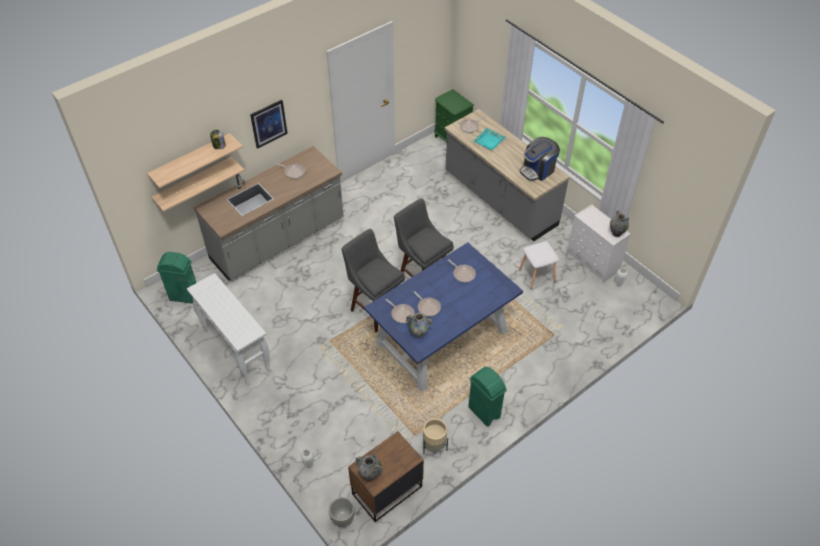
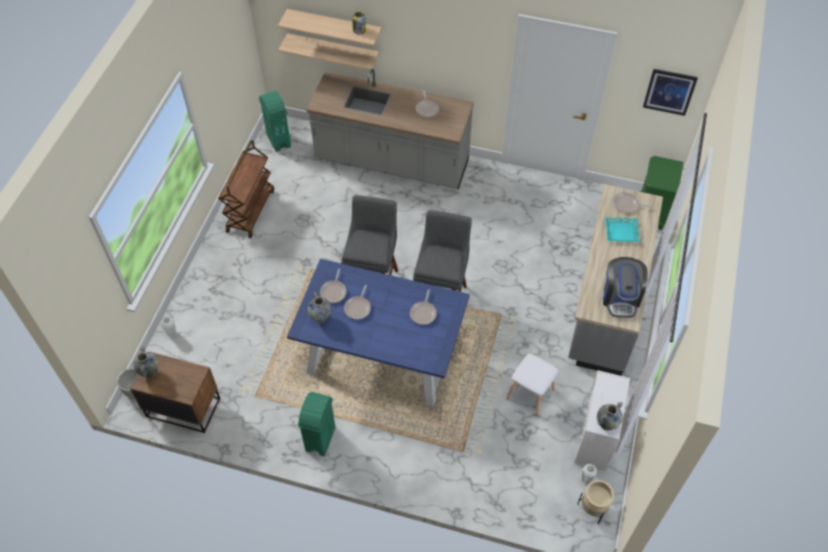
camera: 55 degrees right, 5 degrees up
white console table [187,273,271,385] -> brown cart [218,140,274,238]
picture [250,100,288,149] -> picture moved to [643,69,698,116]
beige planter [423,418,448,454] -> beige planter moved to [577,480,614,524]
coffee machine [519,137,560,181] -> coffee machine turned 105 degrees counterclockwise [603,257,648,318]

